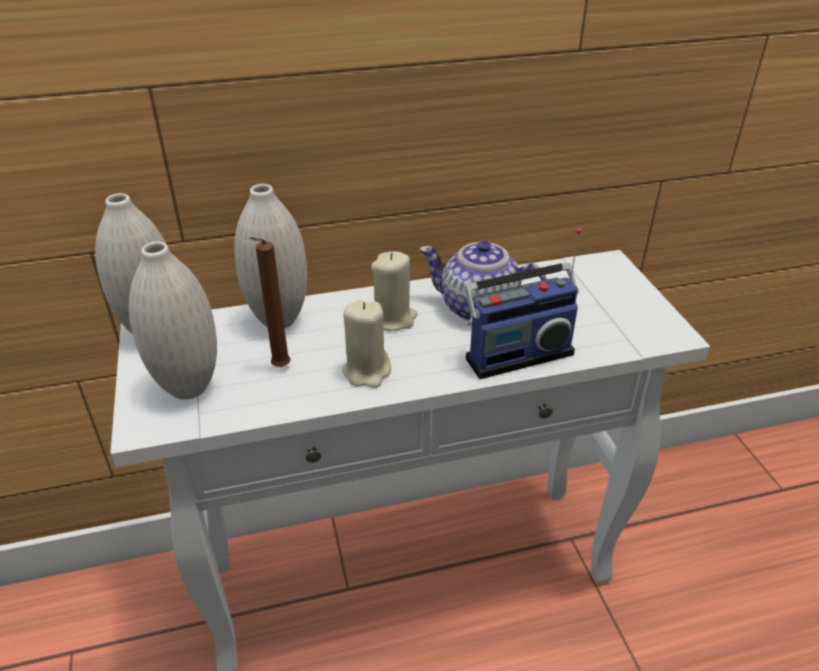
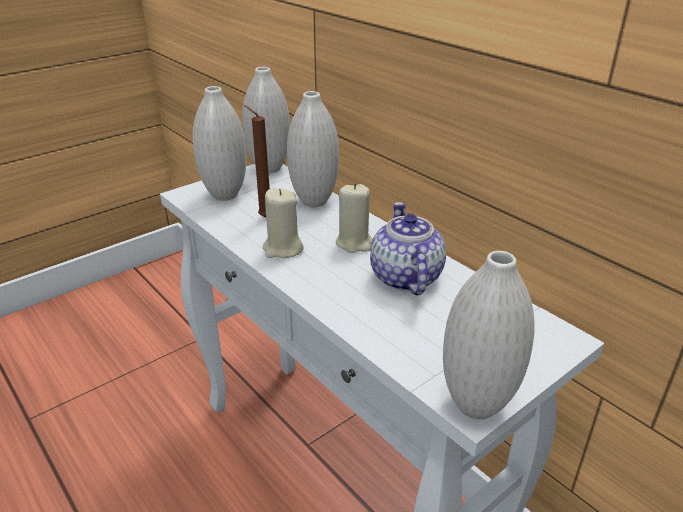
camera: 65 degrees right, 5 degrees down
radio [464,228,582,379] -> none
none -> white vase [443,251,535,419]

